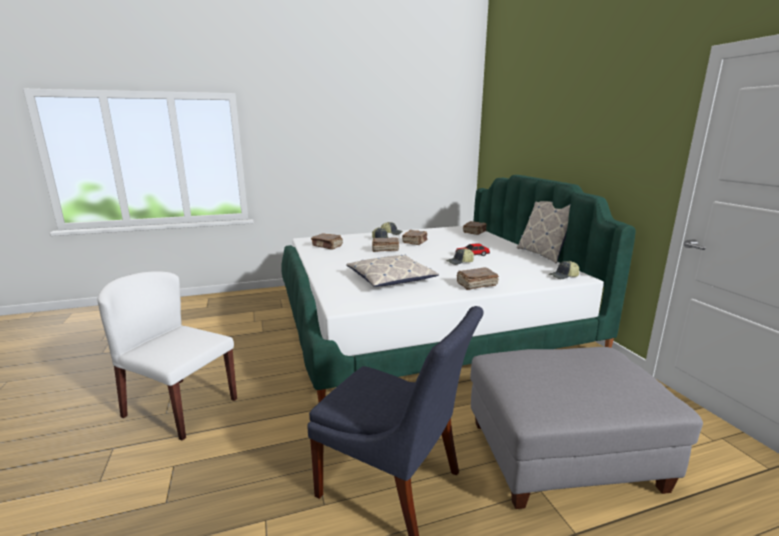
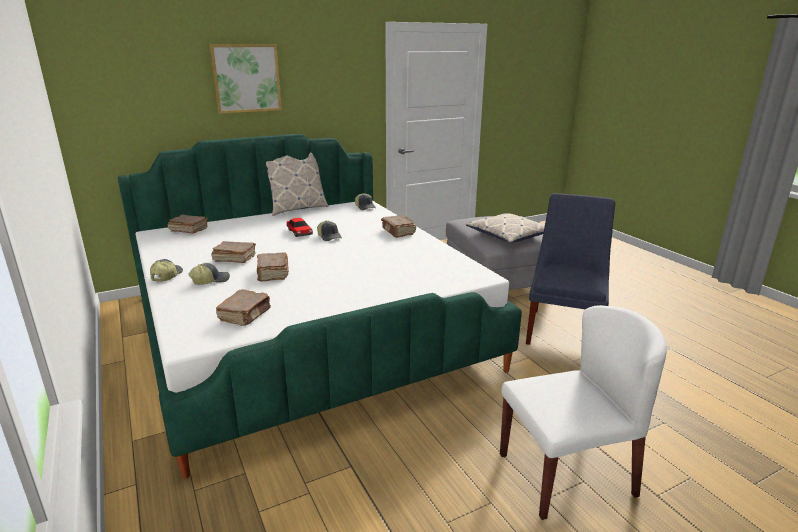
camera: 100 degrees left, 5 degrees up
white chair [97,271,237,441] -> white chair turned 120 degrees counterclockwise [500,305,667,520]
pillow [346,255,439,287] -> pillow moved to [466,213,545,243]
none -> picture [210,44,282,114]

